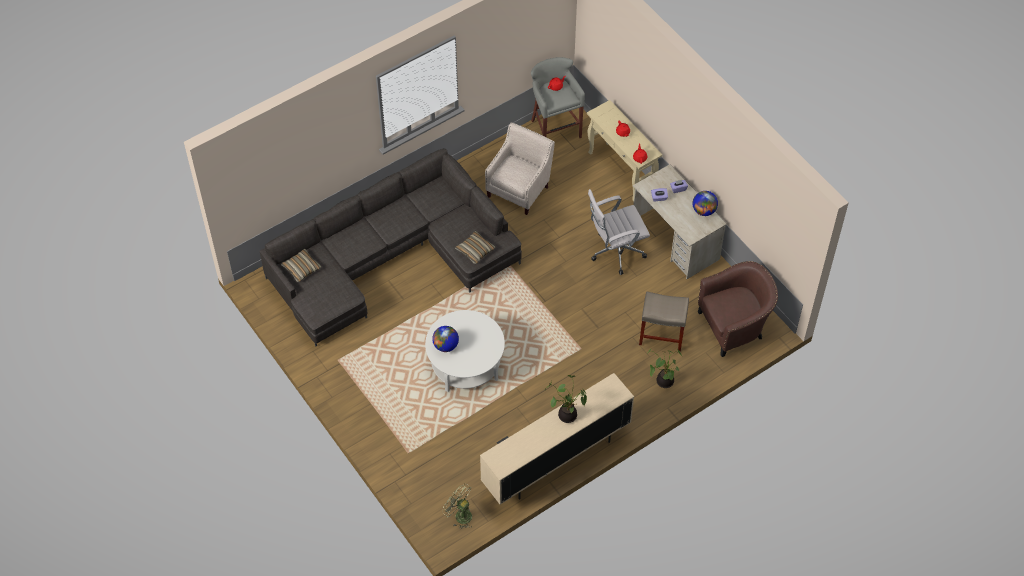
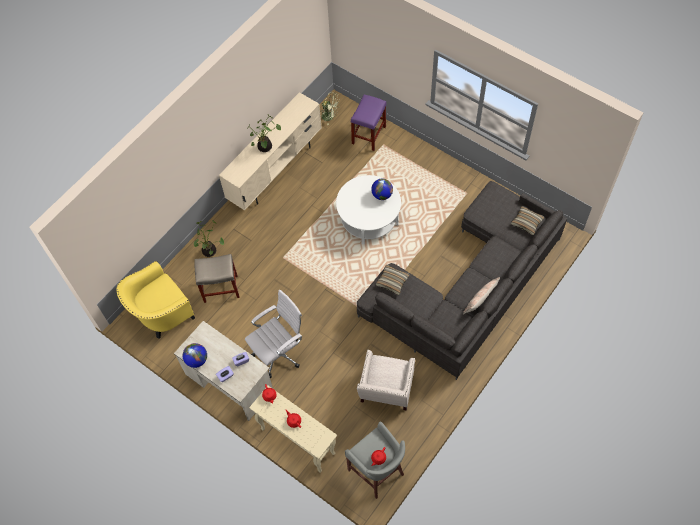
camera: 165 degrees right, 5 degrees up
brown armchair [698,261,778,357] -> yellow armchair [117,261,195,339]
none -> purple stool [351,95,386,151]
none -> pillow [463,277,500,314]

